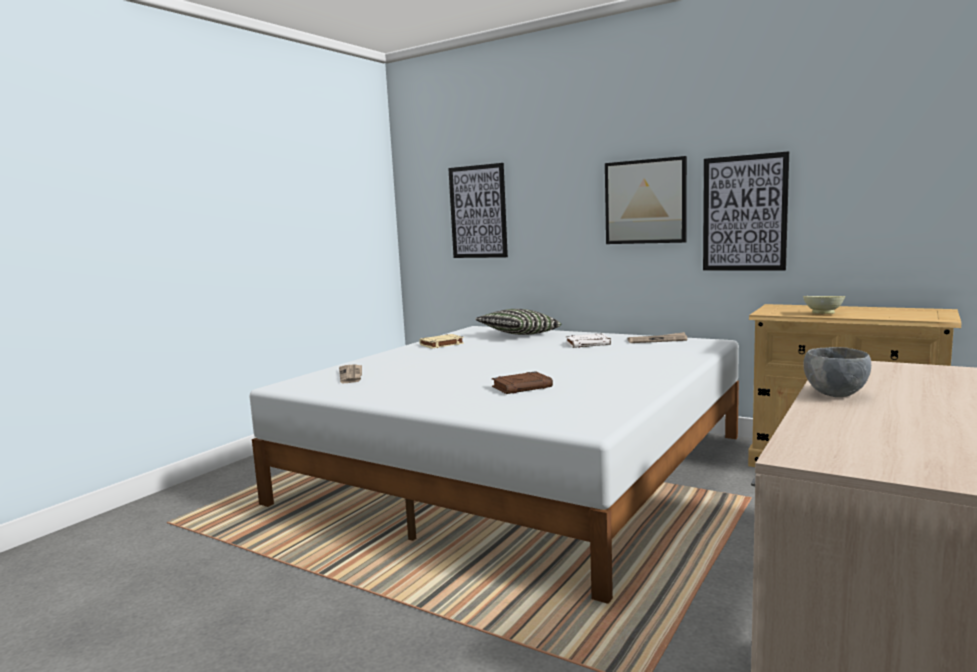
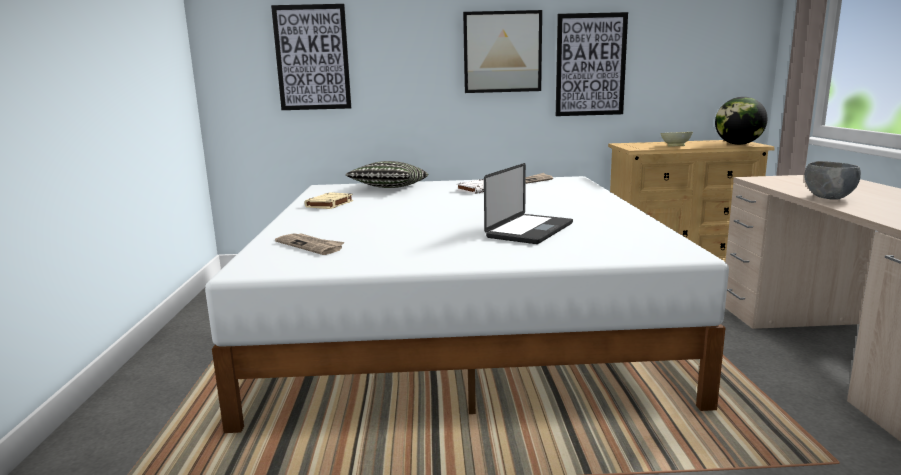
camera: 35 degrees left, 5 degrees up
brown book [492,371,553,394] -> laptop [484,163,573,244]
none -> globe [715,97,767,145]

